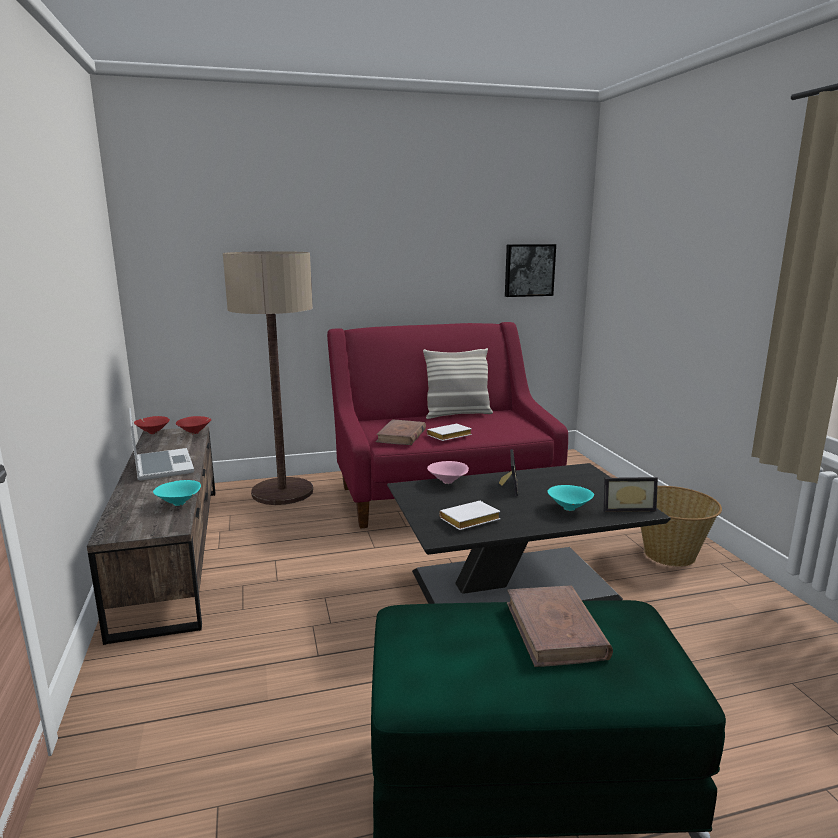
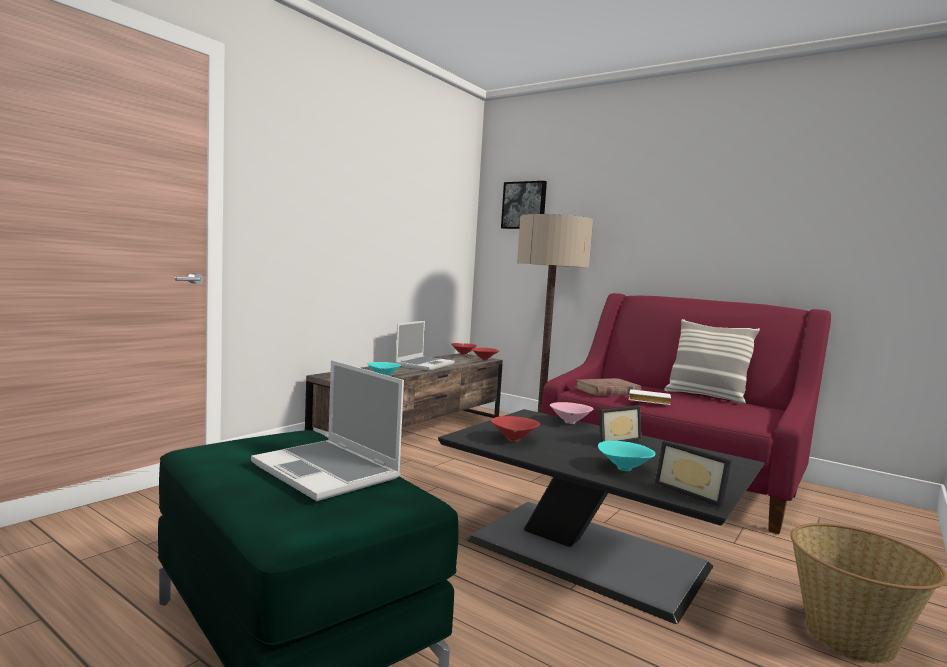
camera: 50 degrees right, 10 degrees down
white book [439,501,501,530] -> red bowl [491,416,540,442]
picture [505,244,556,297] -> picture moved to [501,181,547,229]
brown book [507,585,613,667] -> laptop [251,360,404,501]

